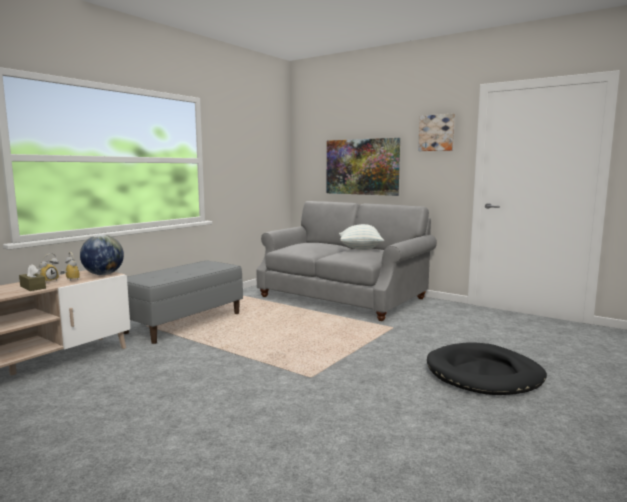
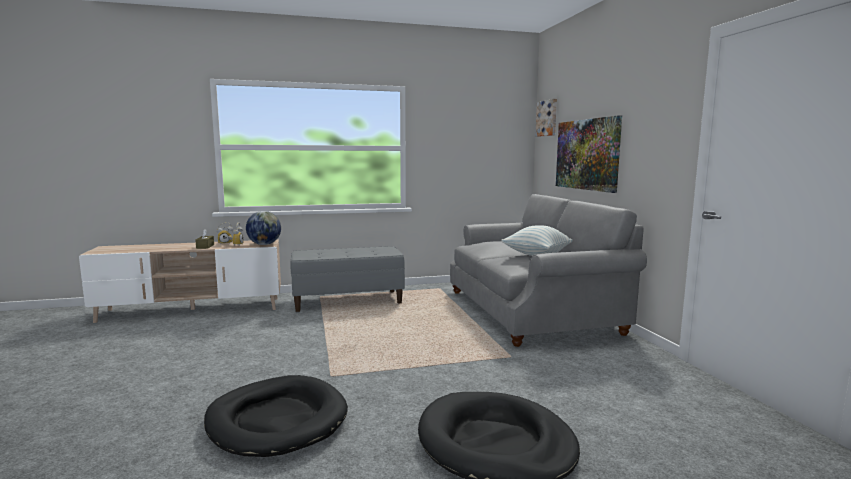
camera: 40 degrees right, 0 degrees up
picture [418,114,455,151] -> picture moved to [535,99,557,137]
none -> black dog bed [204,375,348,457]

